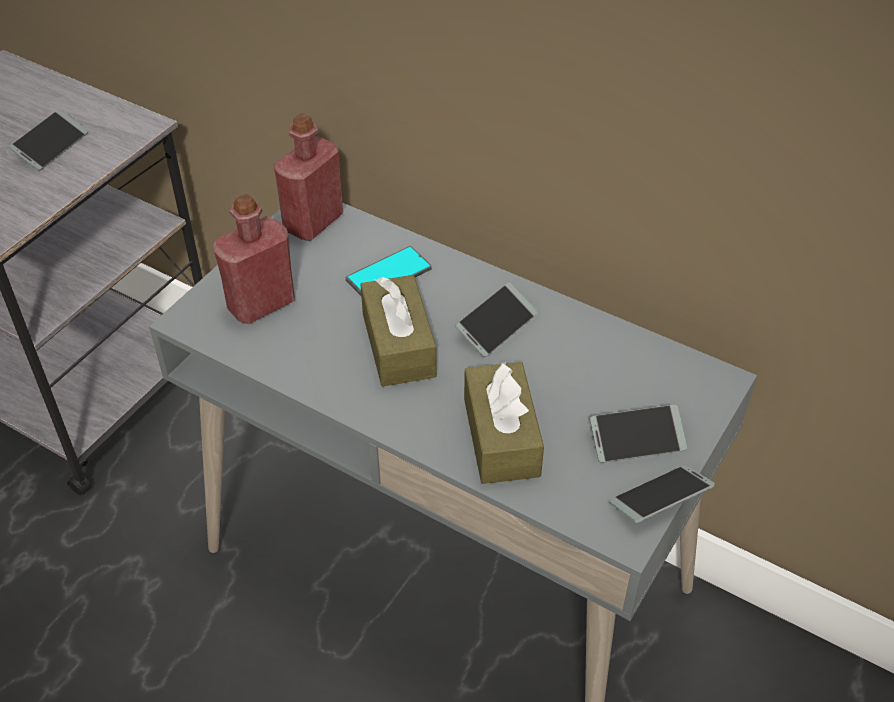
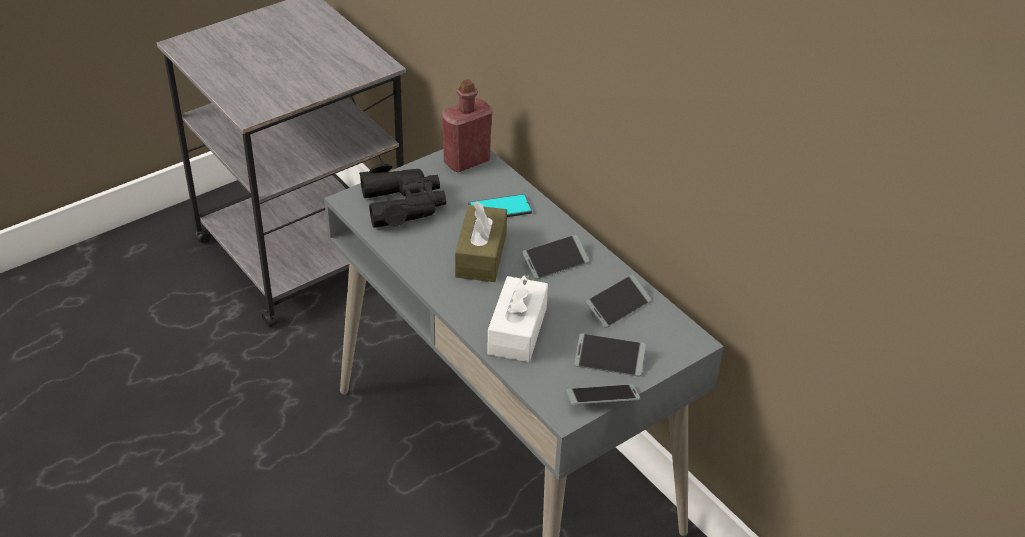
camera: 20 degrees right, 5 degrees down
phone [10,110,88,171] -> phone moved to [586,275,651,328]
red bottle [213,194,295,324] -> black binoculars [359,164,446,228]
brown tissue box [464,362,544,484] -> white tissue box [487,275,548,362]

